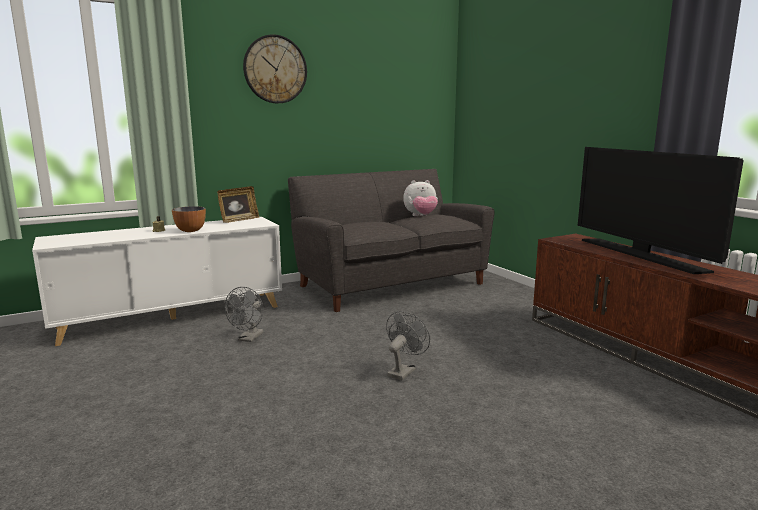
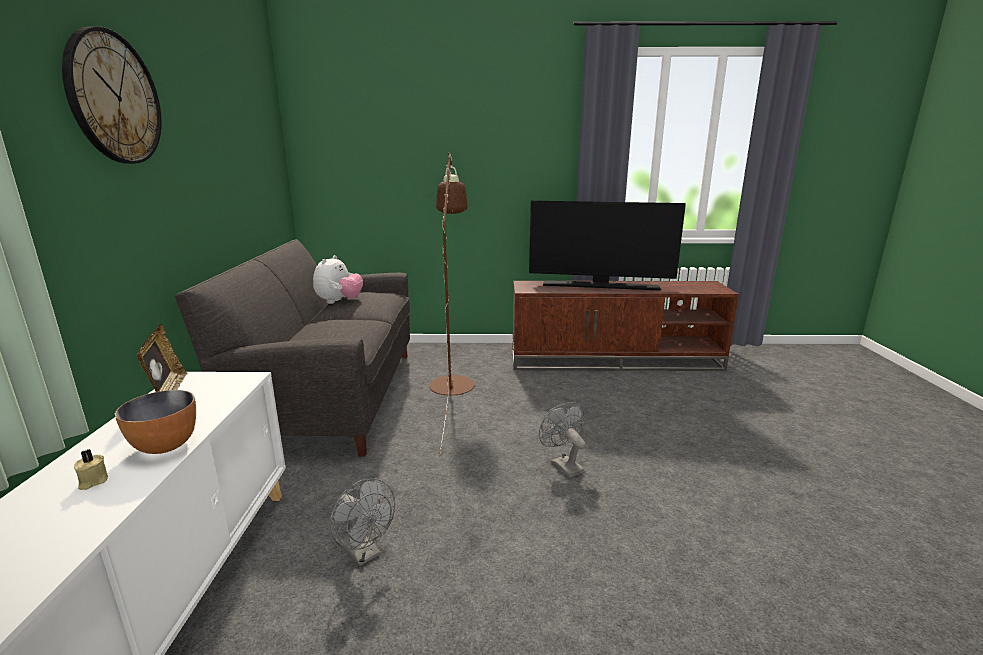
camera: 60 degrees left, 5 degrees up
none -> brown floor lamp [429,152,475,454]

